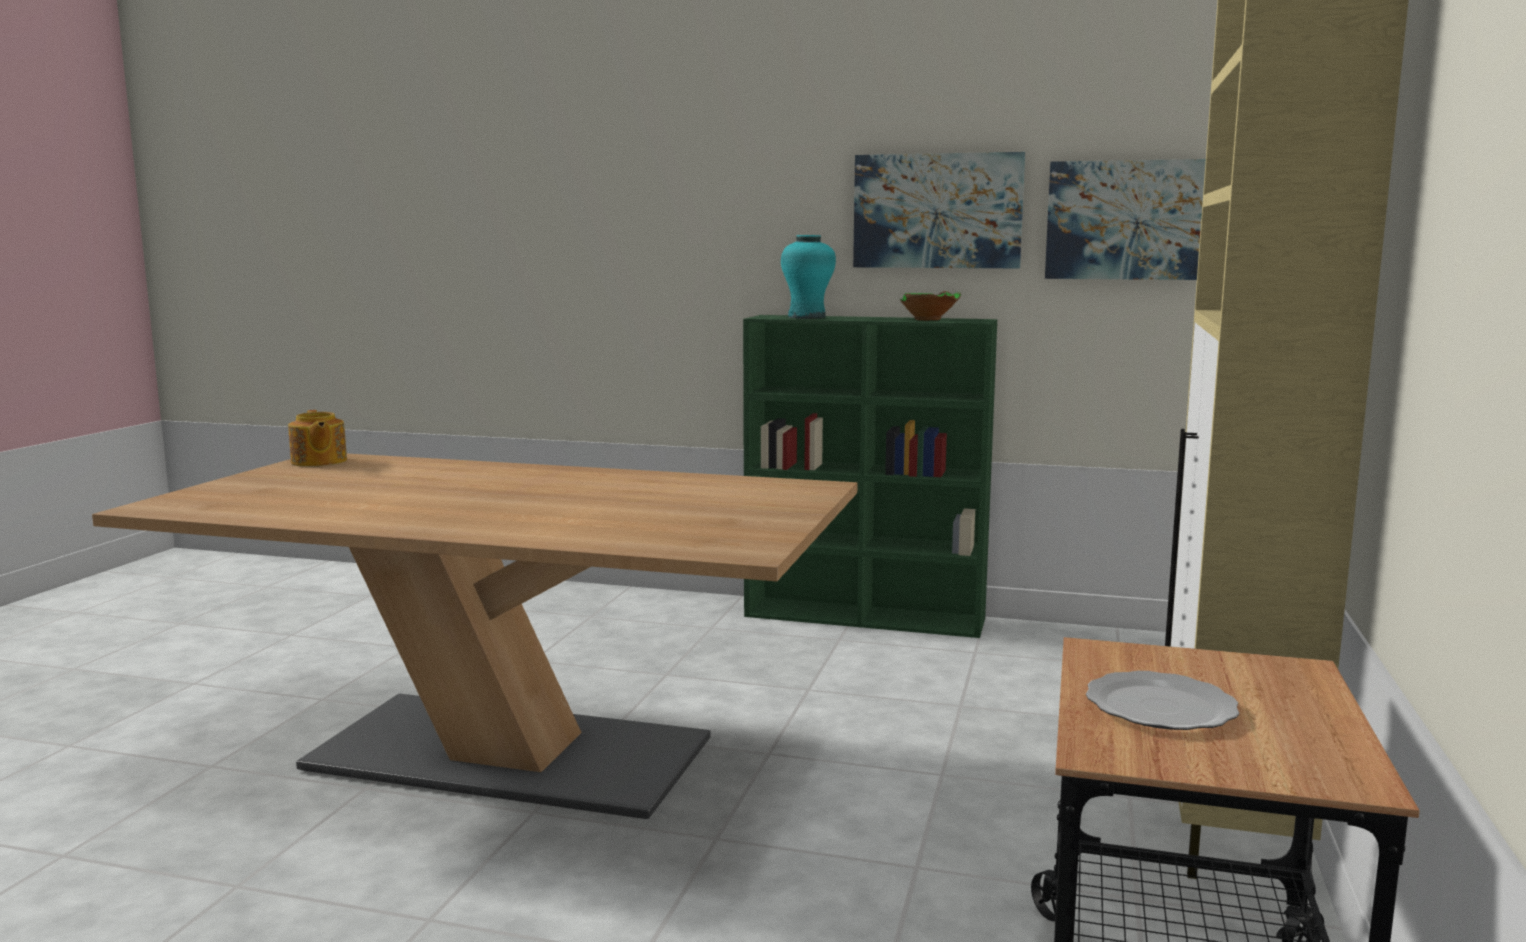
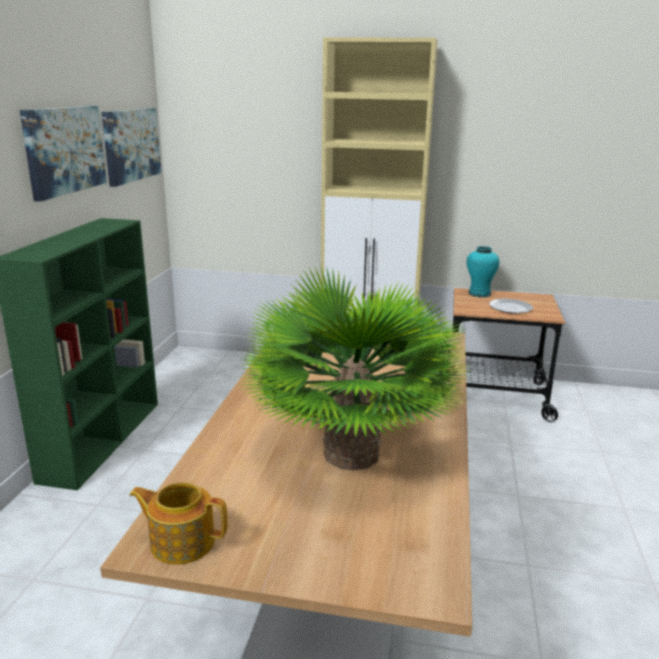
camera: 95 degrees left, 10 degrees up
teapot [288,410,347,467] -> teapot turned 135 degrees counterclockwise [129,482,228,565]
turquoise vase [781,235,836,319] -> turquoise vase moved to [466,246,499,297]
green bowl [900,291,961,320] -> none
none -> potted plant [242,265,468,471]

